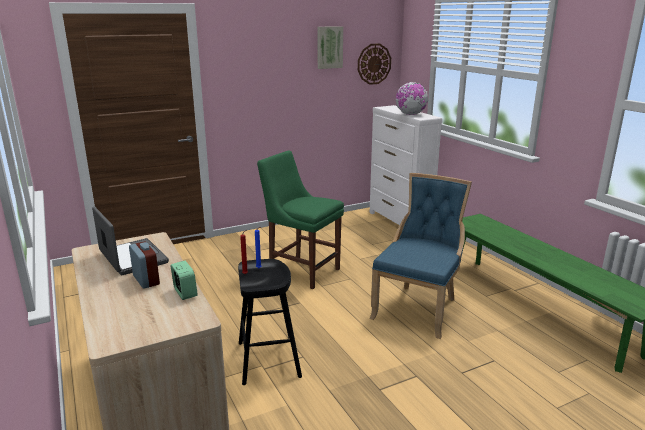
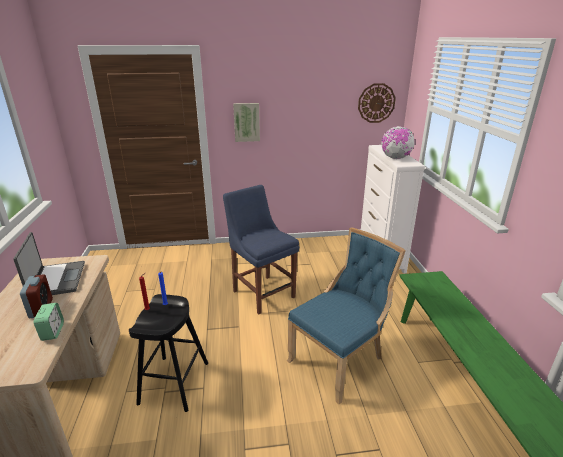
camera: 20 degrees right, 5 degrees up
green chair [257,150,344,289] -> blue chair [223,185,299,314]
picture [318,26,343,69] -> picture moved to [233,103,260,142]

